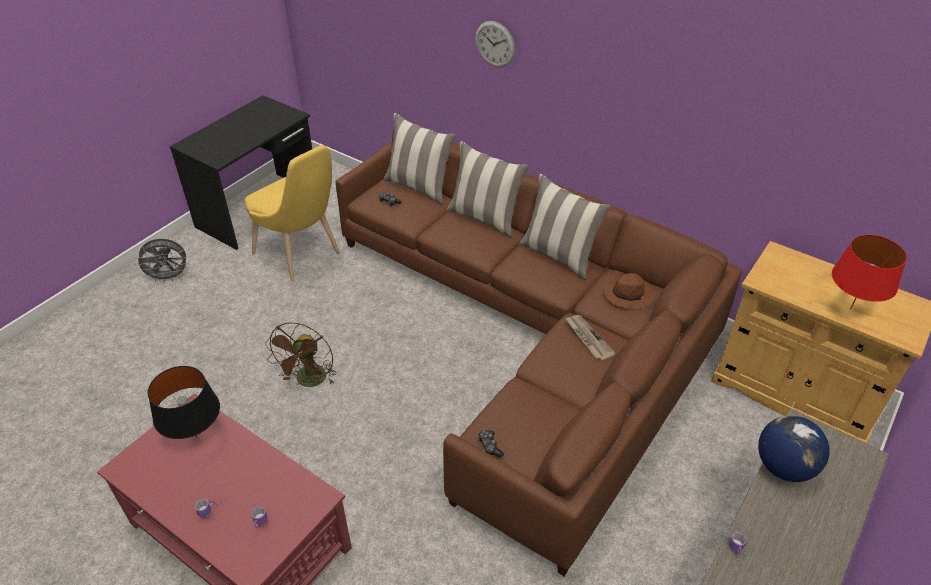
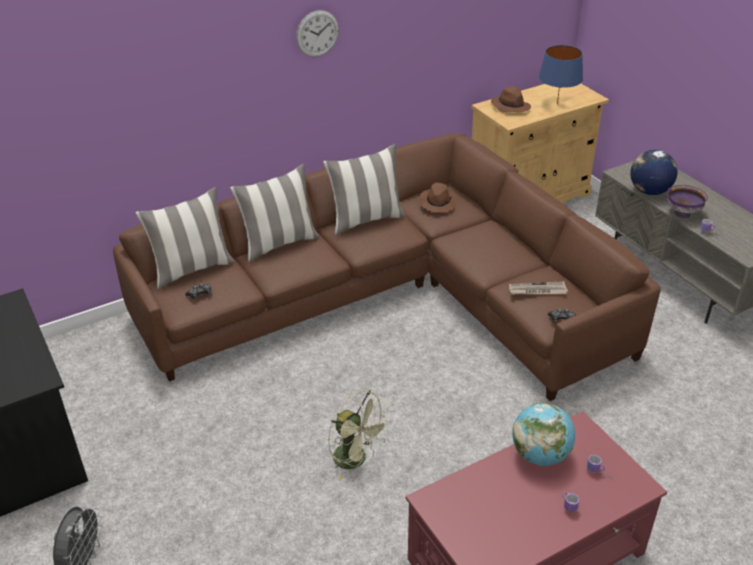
camera: 65 degrees left, 5 degrees down
black table lamp [148,366,220,439] -> none
yellow chair [245,145,340,281] -> none
brown fan [265,323,337,387] -> green fan [328,390,391,481]
wall clock [475,21,515,68] -> wall clock moved to [296,10,339,57]
newspaper [565,315,616,360] -> newspaper moved to [509,281,568,295]
red table lamp [832,235,907,310] -> blue table lamp [538,45,583,104]
none -> brown hat [491,86,531,113]
none -> globe [512,403,575,466]
none -> purple bowl [667,185,708,218]

